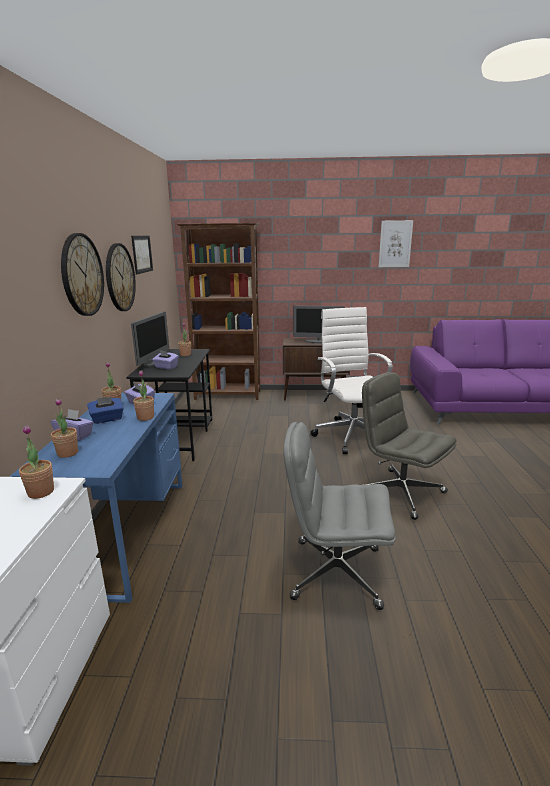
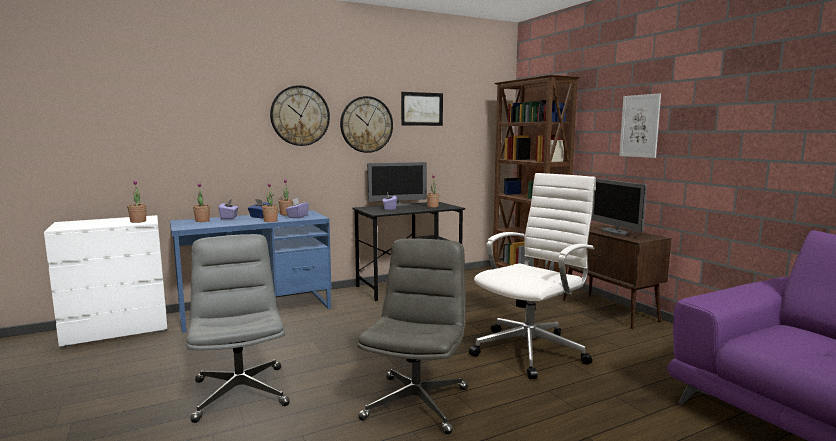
camera: 60 degrees right, 10 degrees down
picture [378,220,413,267] -> picture moved to [619,93,661,158]

